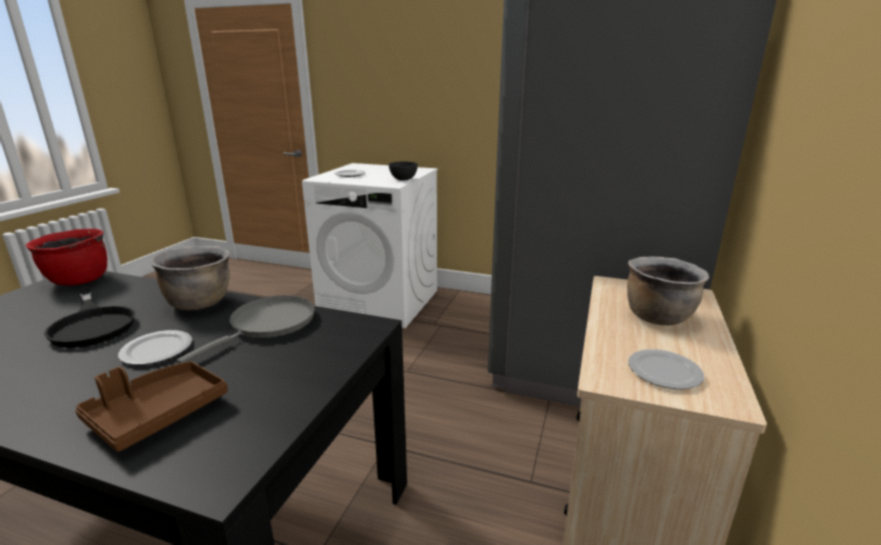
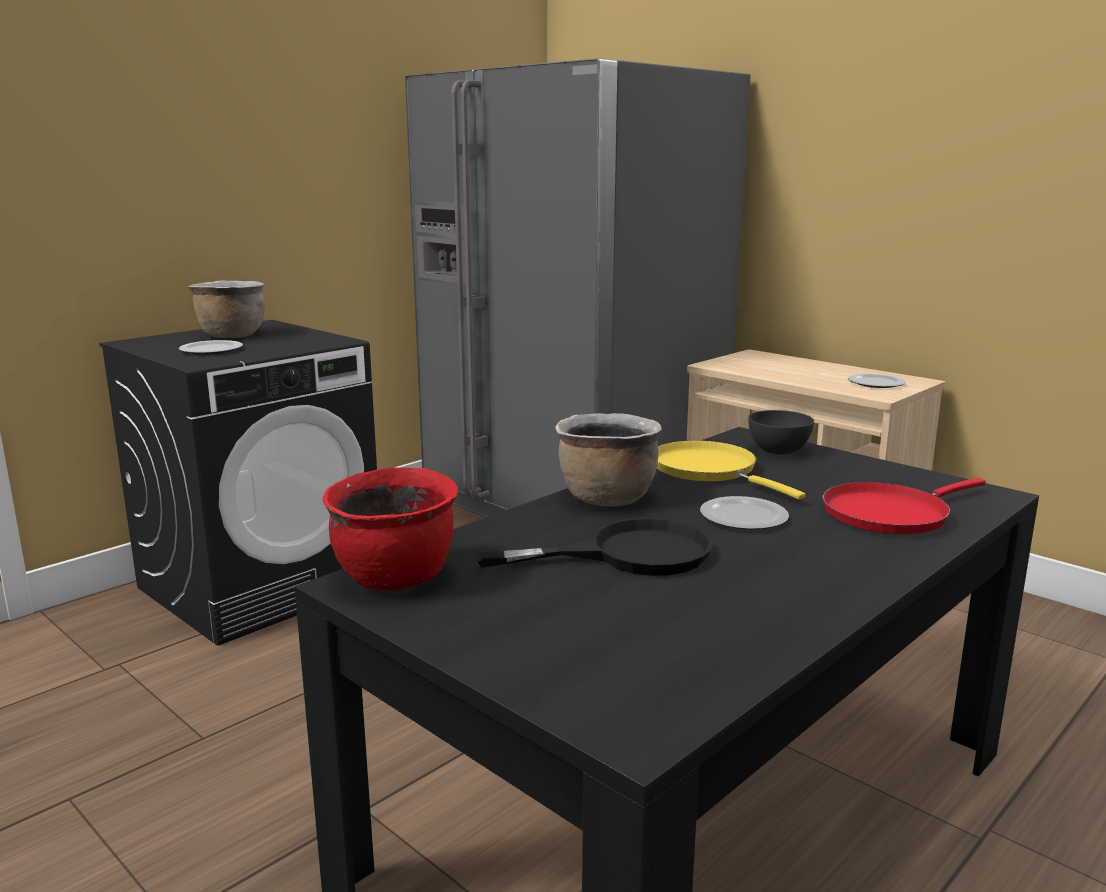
camera: 65 degrees left, 5 degrees down
brown tray [75,361,228,452] -> red frying pan [823,478,986,534]
grey frying pan [177,295,315,364] -> yellow frying pan [657,440,805,500]
white washing machine [302,163,438,328] -> black washing machine [99,320,377,646]
grey bowl [389,161,418,181] -> grey bowl moved to [748,410,814,455]
brown cooking pot [627,256,709,325] -> brown cooking pot moved to [188,281,265,338]

